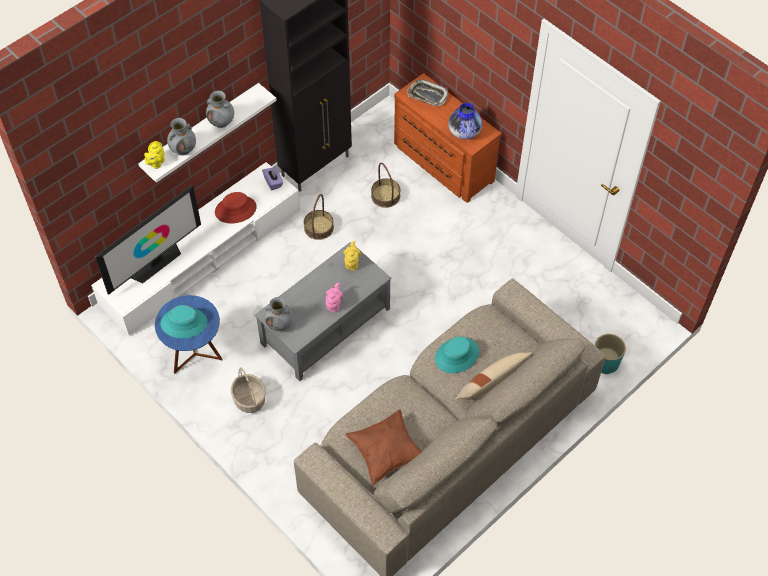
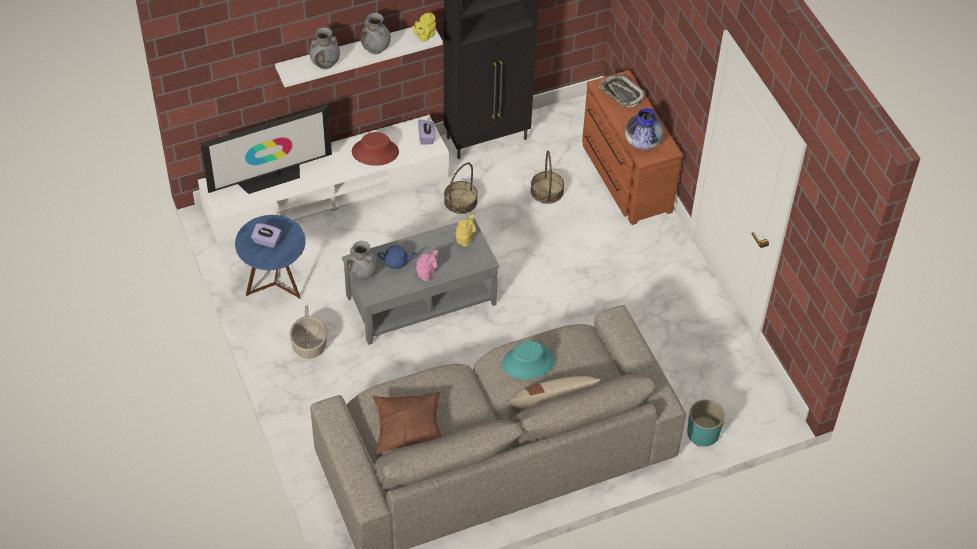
camera: 20 degrees right, 5 degrees down
yellow teapot [144,141,165,169] -> yellow teapot moved to [413,13,436,42]
turquoise hat [160,305,207,339] -> purple tissue box [251,223,281,248]
none -> blue teapot [377,246,417,269]

